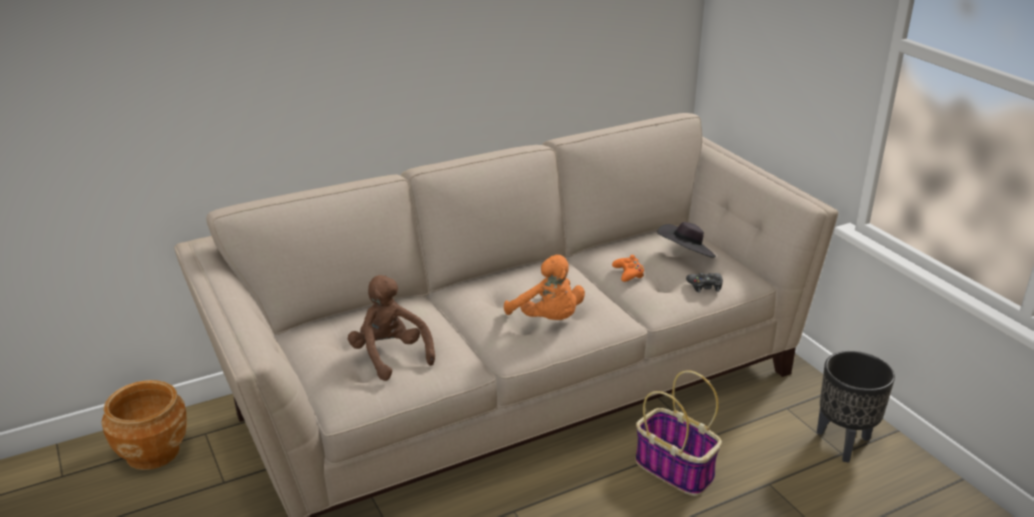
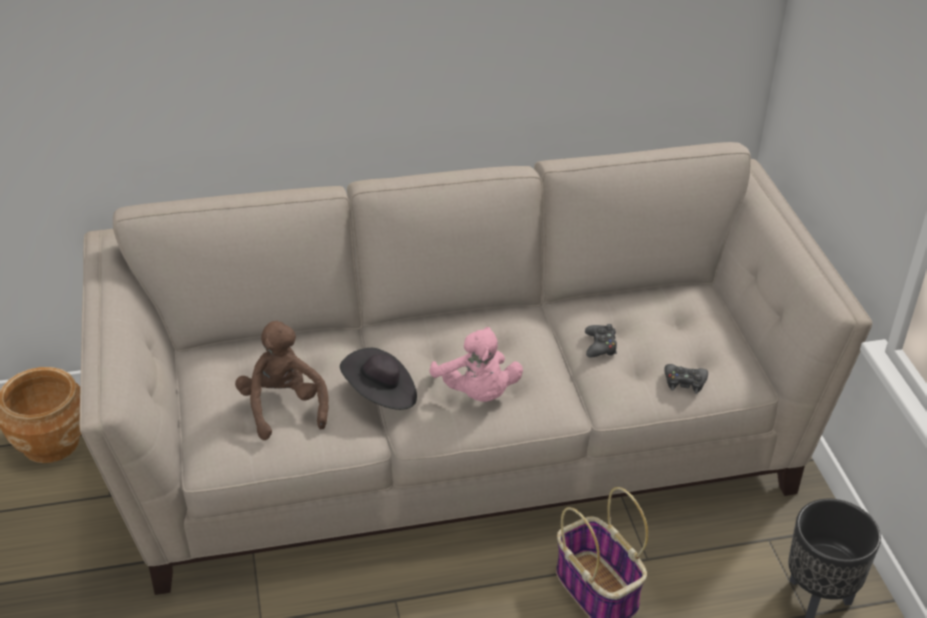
camera: 15 degrees right, 10 degrees up
orange plush toy [504,255,585,320] -> pink plush toy [429,327,523,402]
orange game controller [612,255,644,282] -> black game controller [585,324,617,357]
black hat [658,222,716,258] -> black hat moved to [340,348,417,410]

